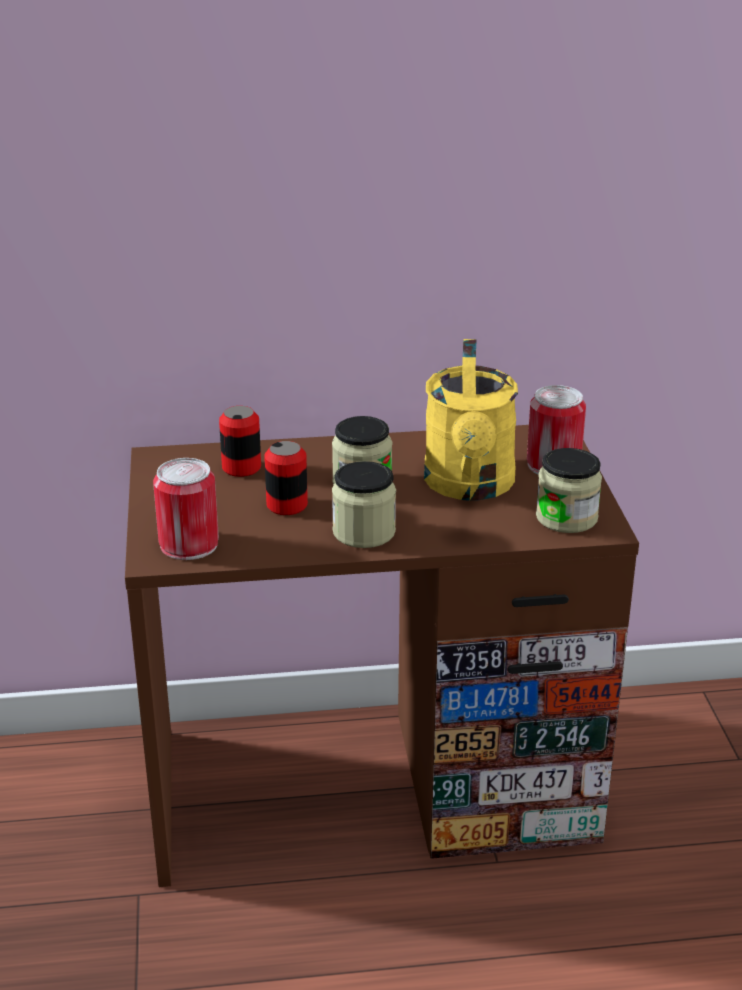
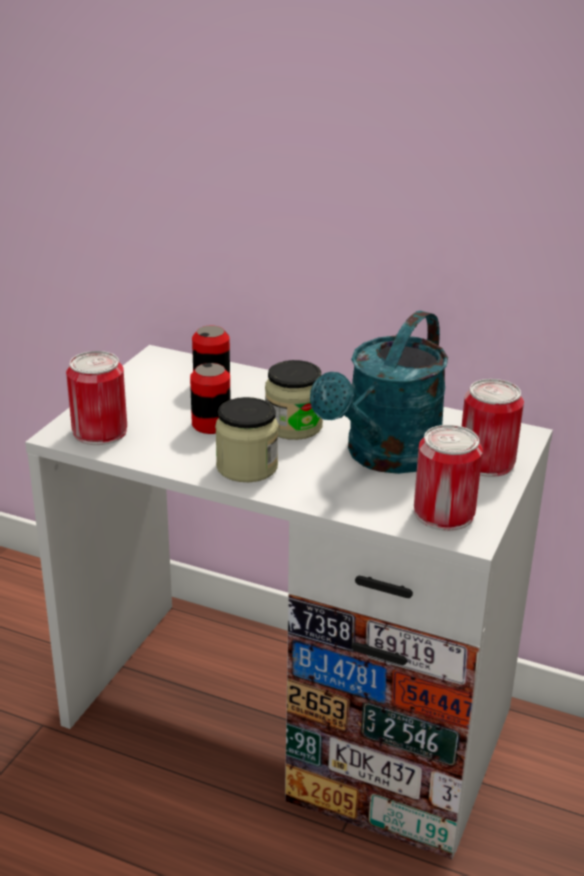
camera: 30 degrees right, 0 degrees up
brown desk [125,425,639,887] -> white desk [25,345,553,859]
yellow watering can [424,339,518,501] -> turquoise watering can [310,311,448,474]
jar [536,448,602,533] -> can [414,425,483,531]

